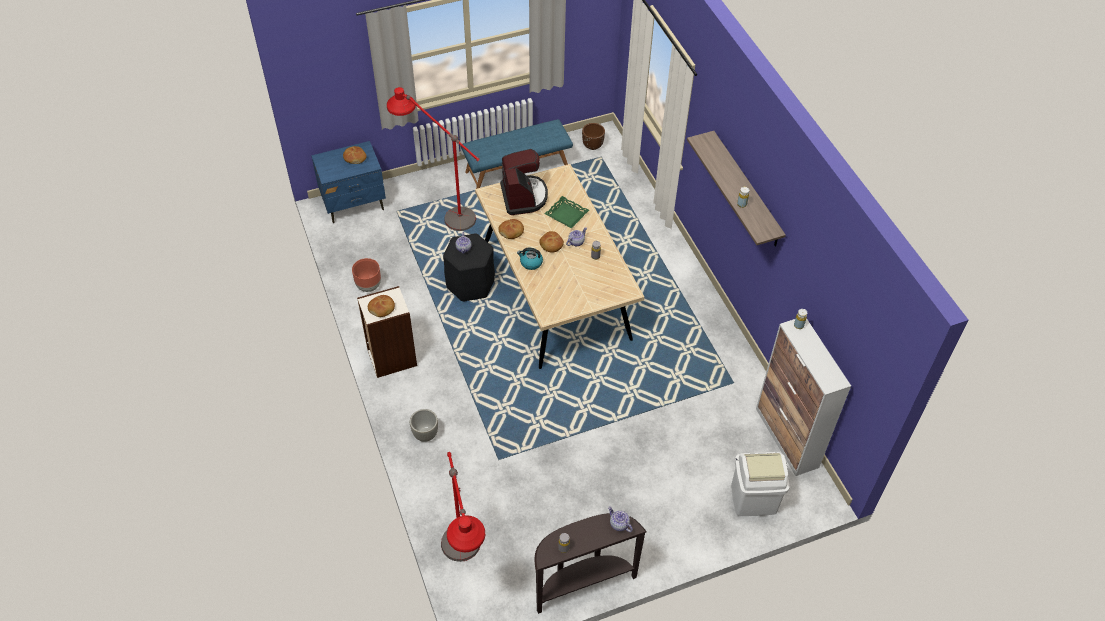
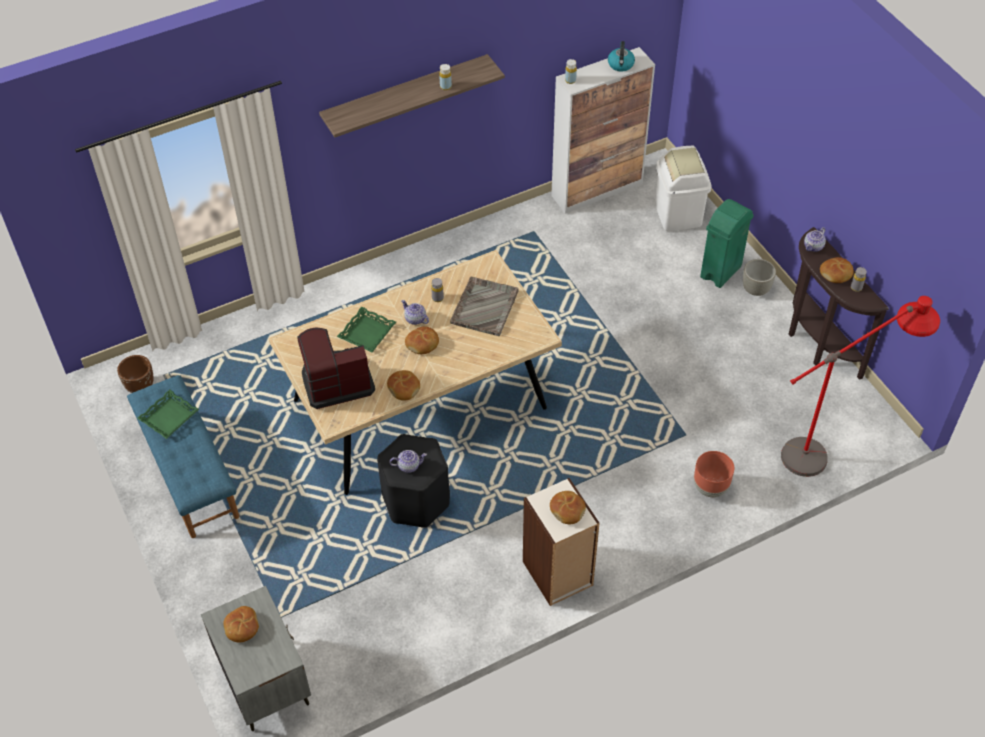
camera: 95 degrees left, 0 degrees up
blue nightstand [311,141,386,223] -> grey nightstand [201,586,311,731]
brown planter [352,258,381,292] -> brown planter moved to [694,451,734,497]
red floor lamp [387,87,480,231] -> none
grey planter [410,409,438,442] -> grey planter moved to [743,259,776,296]
kettle [517,248,543,270] -> kettle moved to [608,41,635,71]
none -> green tray [137,389,199,439]
none -> grey tray [450,277,518,336]
none -> green trash can [700,199,754,288]
none -> bread [820,257,854,283]

